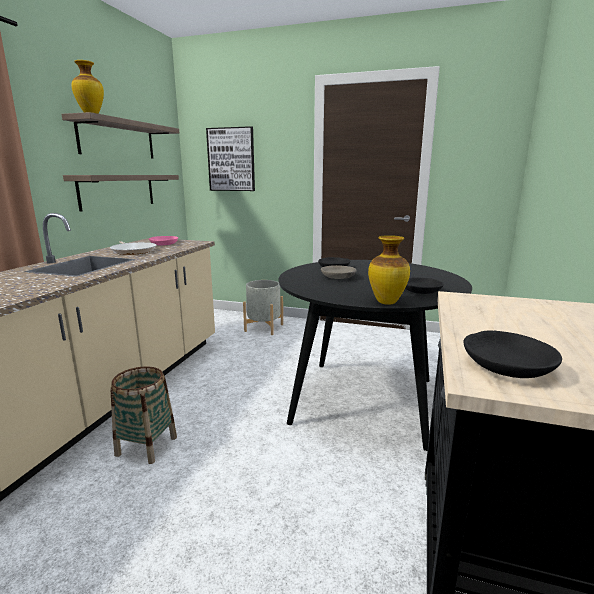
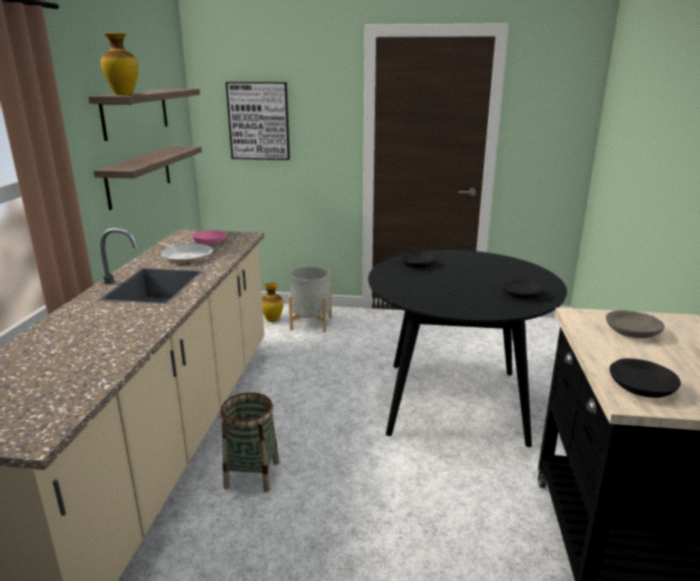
camera: 10 degrees left, 5 degrees up
grey bowl [321,265,356,279] -> grey bowl moved to [606,310,665,338]
vase [368,235,410,305] -> vase moved to [262,283,284,322]

